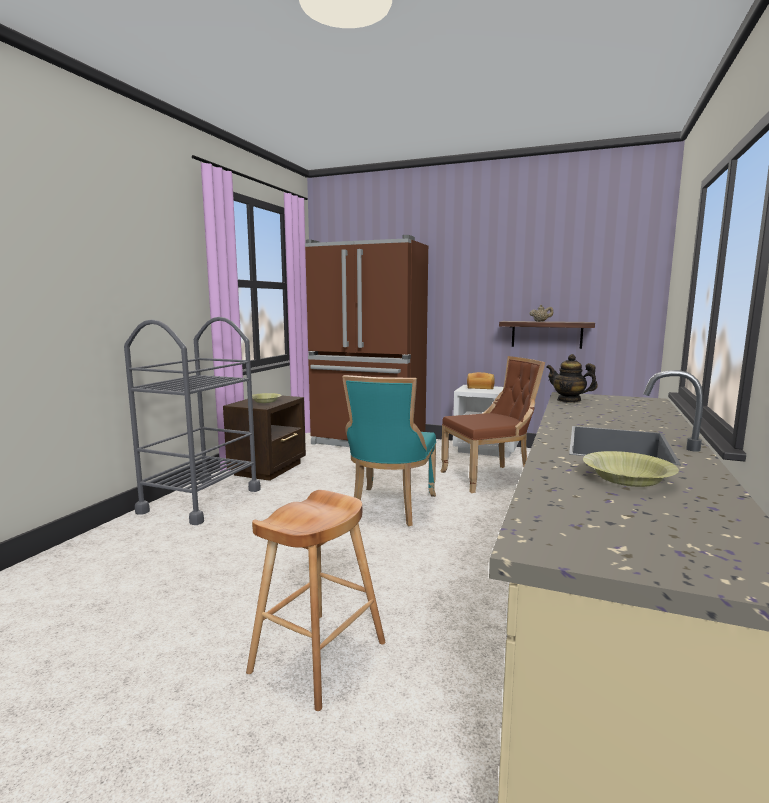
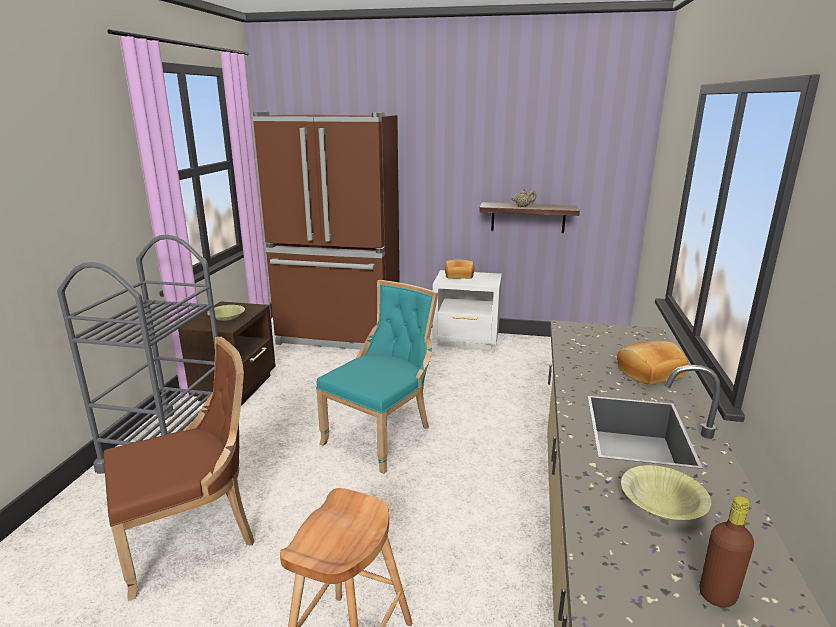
camera: 10 degrees left, 10 degrees up
turquoise chair [342,375,436,526] -> turquoise chair turned 150 degrees counterclockwise [316,280,438,474]
brown chair [440,356,545,493] -> brown chair moved to [104,337,255,601]
teapot [546,354,598,403] -> none
none -> bread [617,341,688,385]
none -> brown bottle [699,496,754,607]

